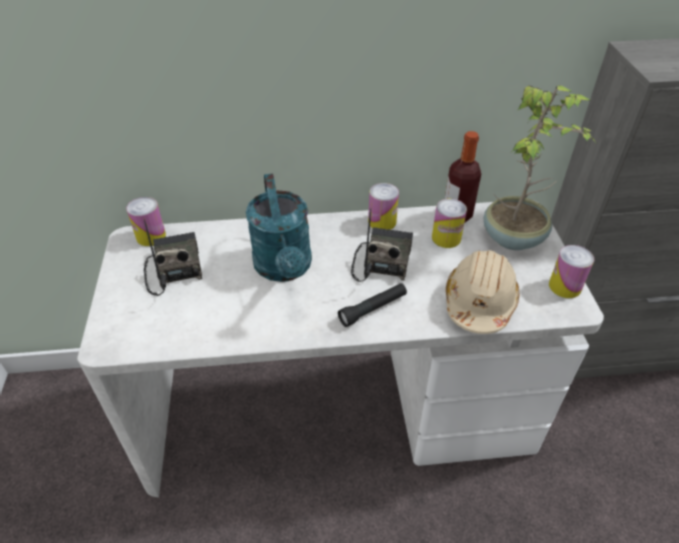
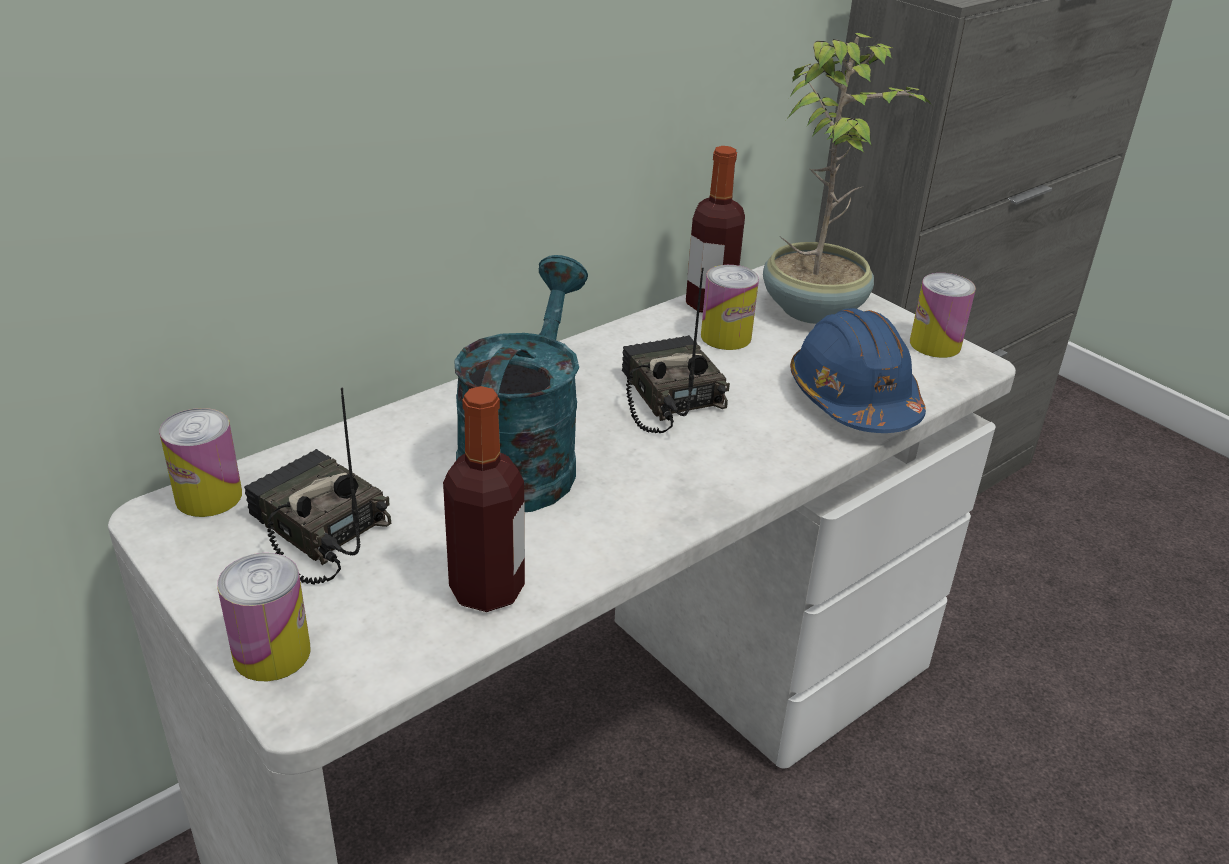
camera: 35 degrees left, 10 degrees down
turquoise watering can [246,173,312,282] -> turquoise watering can turned 120 degrees counterclockwise [454,255,588,512]
black flashlight [338,283,407,327] -> none
can [368,183,399,230] -> can moved to [217,553,311,681]
beige hard hat [446,250,519,334] -> blue hard hat [790,308,926,433]
none -> bottle [443,386,525,612]

